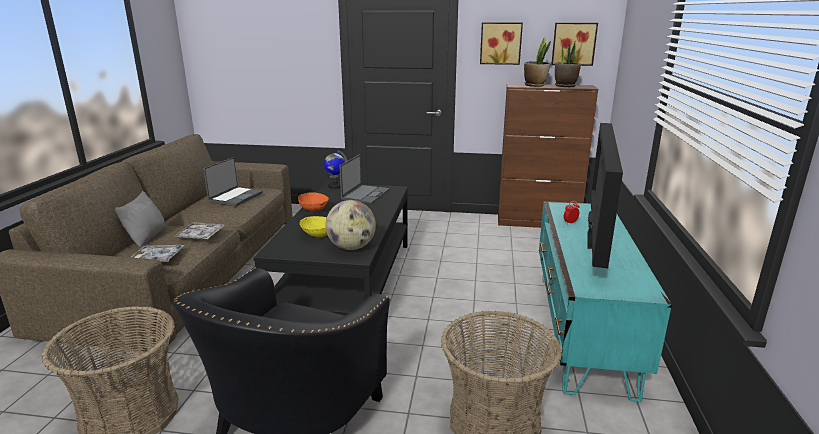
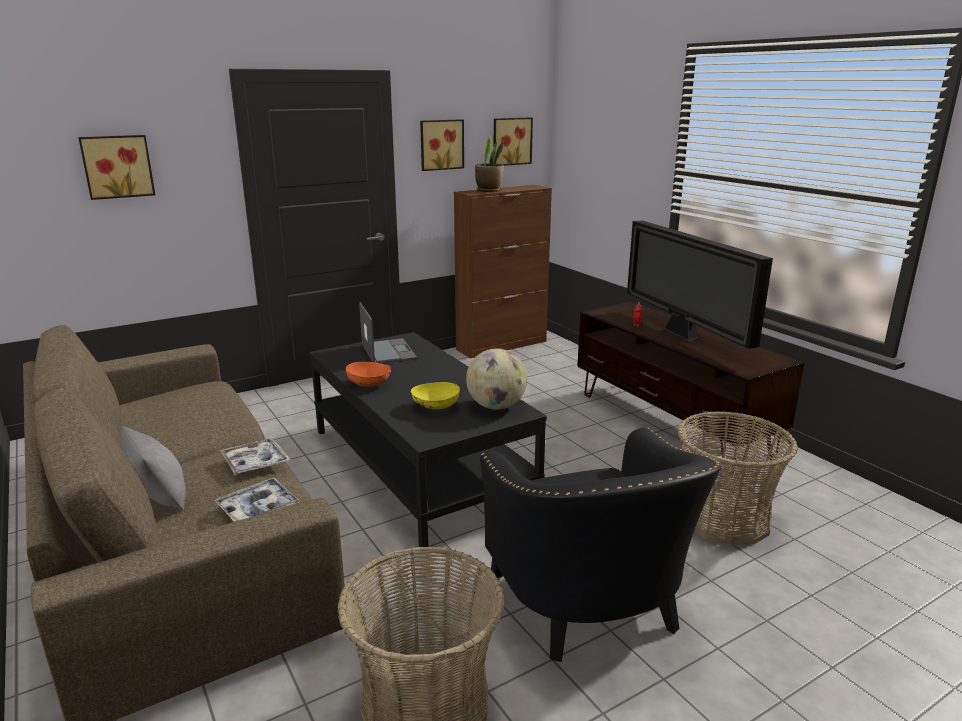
camera: 40 degrees left, 0 degrees up
laptop [203,157,263,206] -> none
globe [324,150,347,189] -> none
turquoise tv stand [539,201,672,402] -> brown tv stand [577,302,804,476]
potted plant [555,38,581,87] -> none
none -> picture [78,135,155,200]

